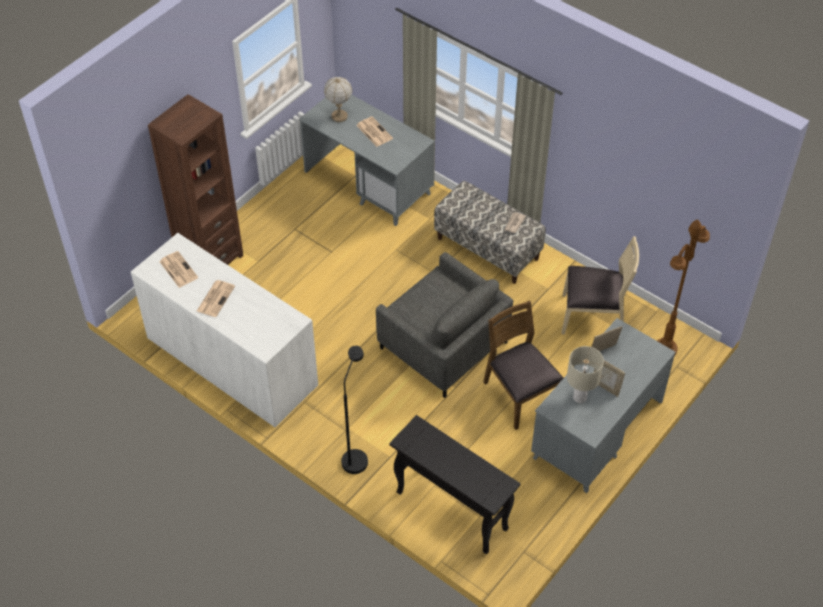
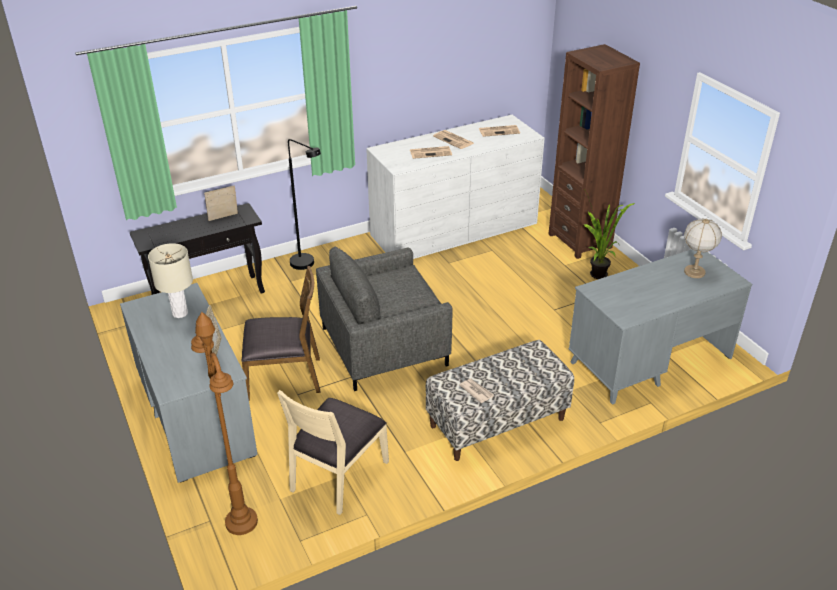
camera: 115 degrees right, 15 degrees down
newspaper [356,117,393,147] -> newspaper moved to [410,146,452,159]
picture frame [594,360,625,397] -> picture frame moved to [204,185,238,221]
none -> potted plant [583,188,635,279]

